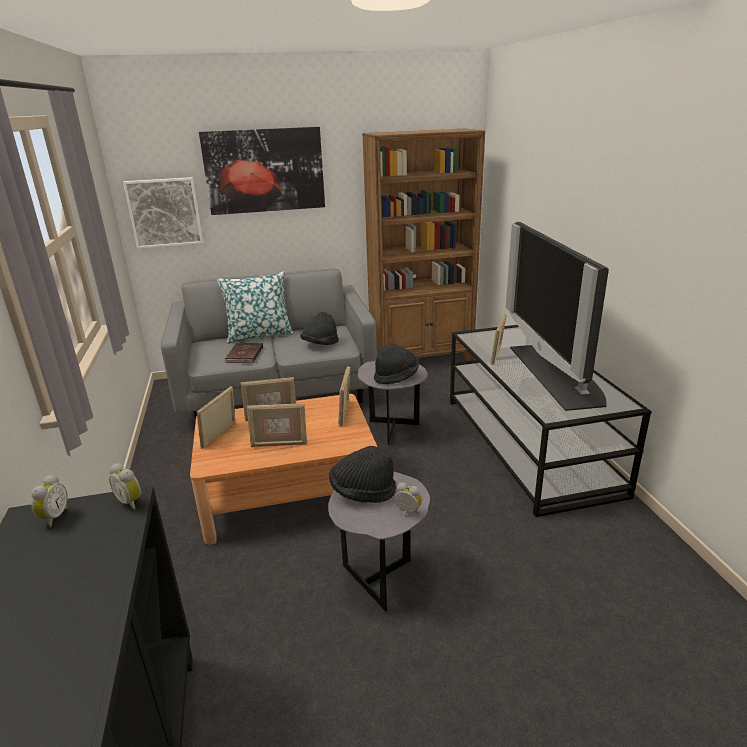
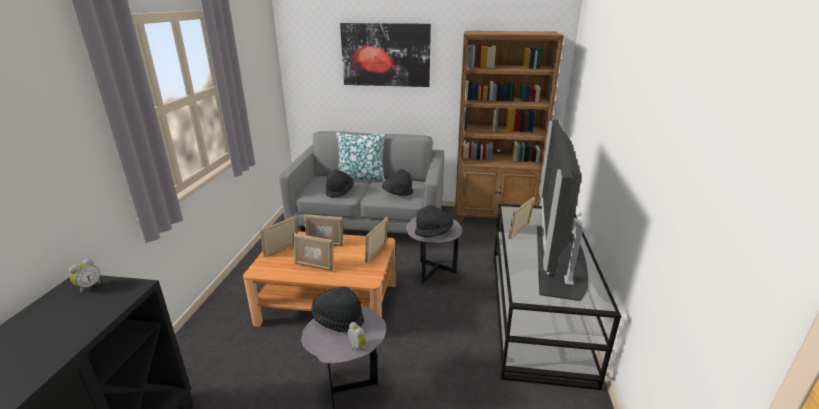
camera: 20 degrees right, 0 degrees up
alarm clock [109,463,141,510] -> none
picture [123,177,203,249] -> none
brown book [223,343,263,363] -> black hat [326,169,354,198]

